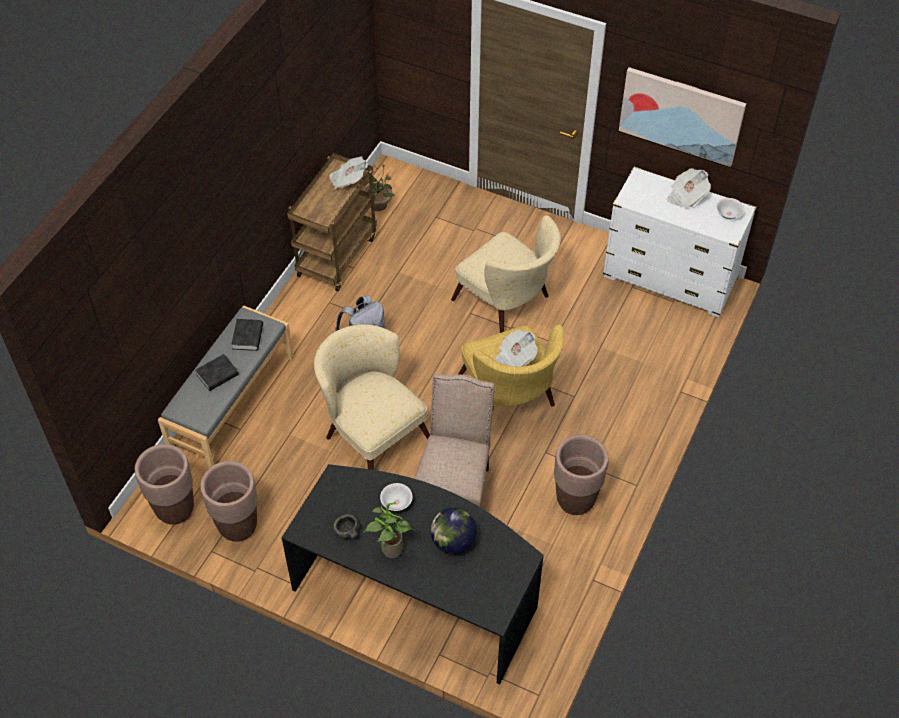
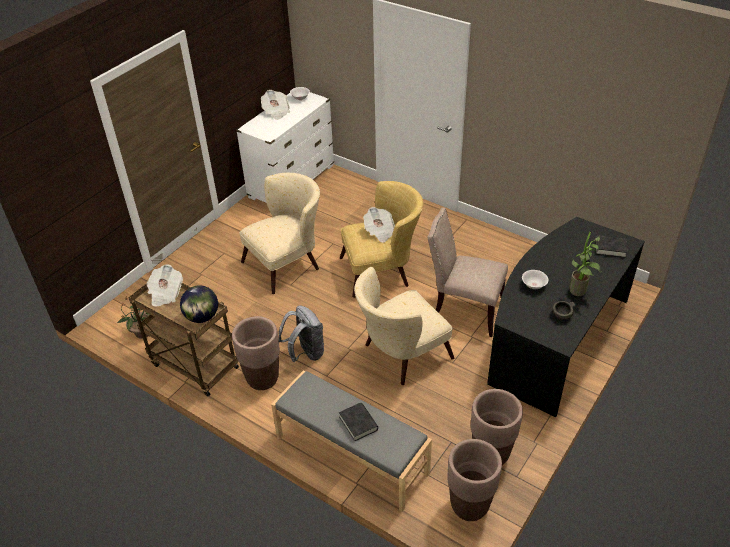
camera: 80 degrees left, 10 degrees down
black book [231,319,263,351] -> black book moved to [596,235,627,258]
globe [431,508,476,554] -> globe moved to [180,285,218,323]
brown planter [554,435,609,515] -> brown planter moved to [232,316,280,390]
picture [619,67,746,167] -> none

